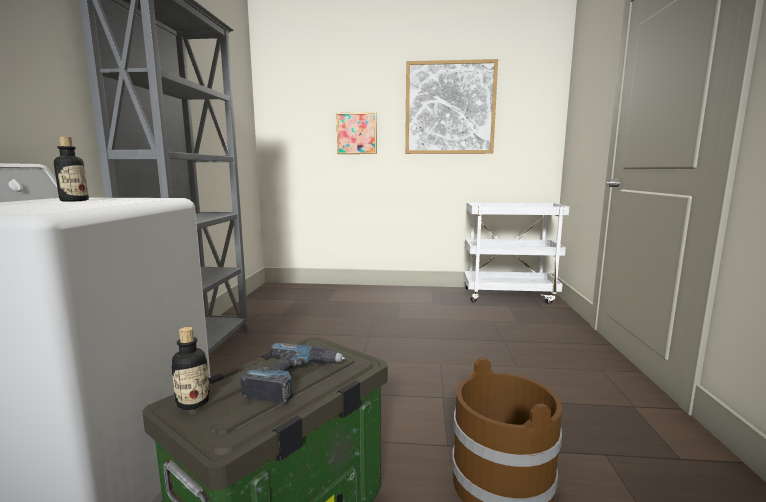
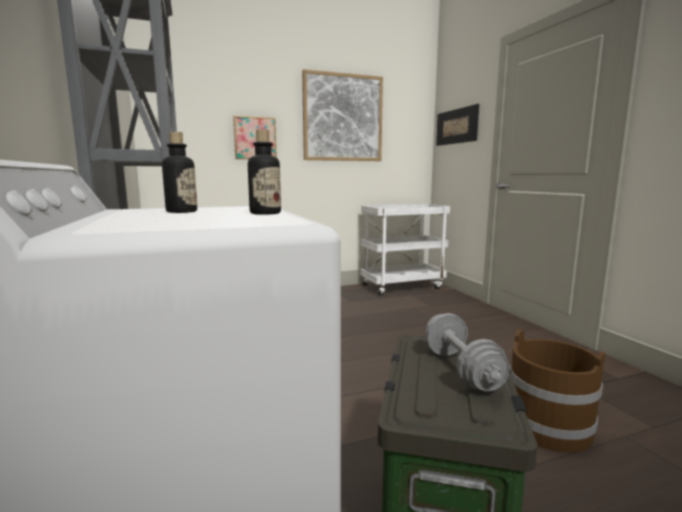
camera: 25 degrees left, 0 degrees up
bottle [171,327,210,410] -> bottle moved to [248,129,281,215]
power drill [240,343,345,403] -> grey dumbbell [426,313,510,391]
none -> picture [436,104,479,146]

